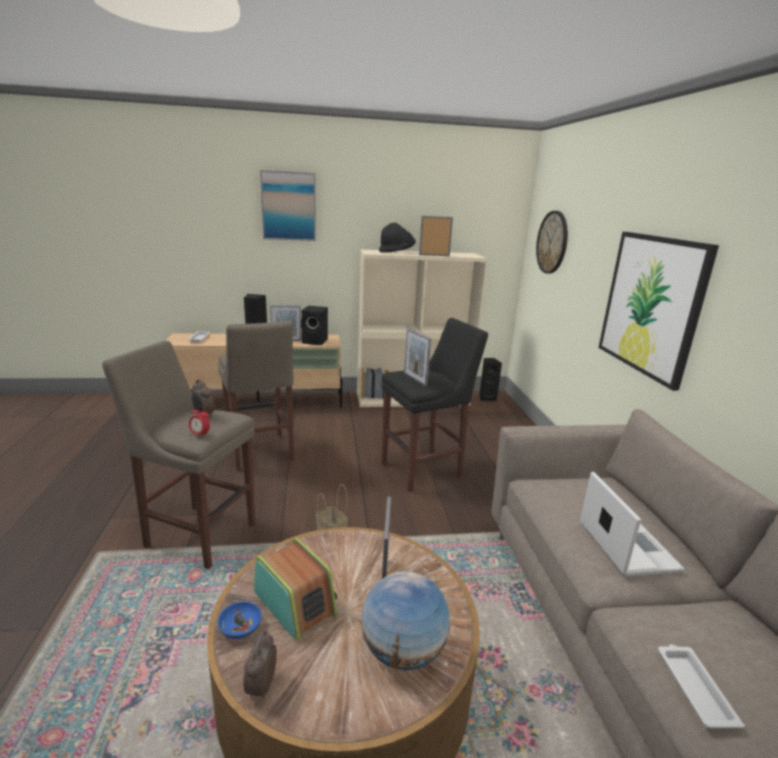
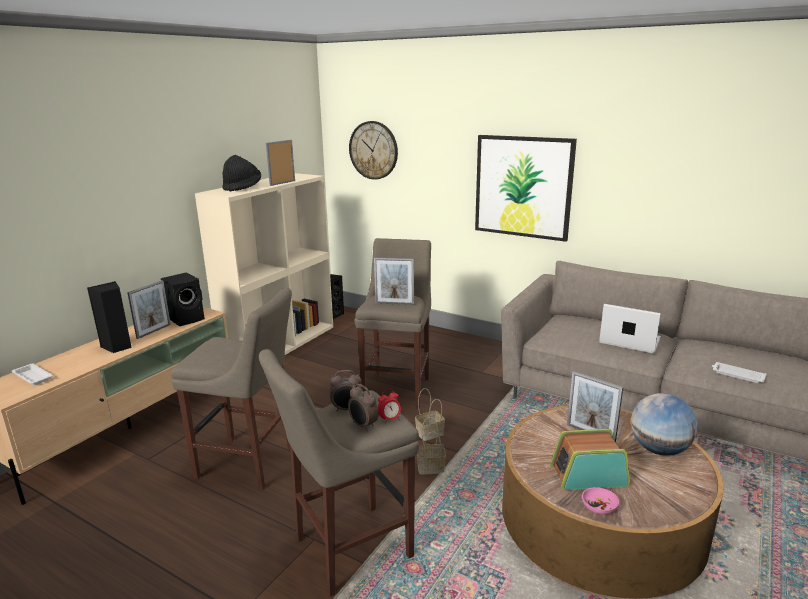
camera: 50 degrees left, 0 degrees up
blue bowl [218,601,262,639] -> pink bowl [582,487,620,514]
alarm clock [243,630,277,699] -> alarm clock moved to [348,384,379,431]
picture [260,170,316,241] -> none
black stool [381,318,488,492] -> beige stool [355,238,431,409]
none -> basket [415,388,445,441]

